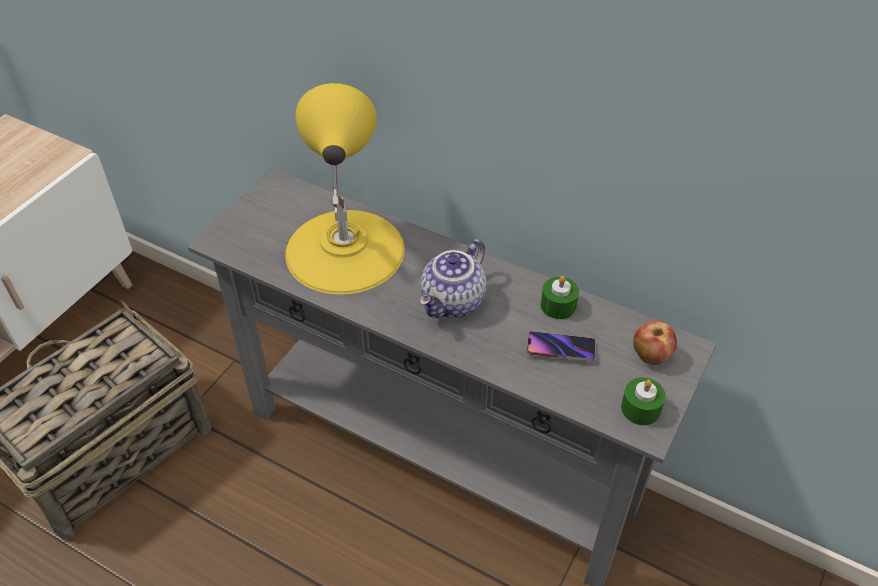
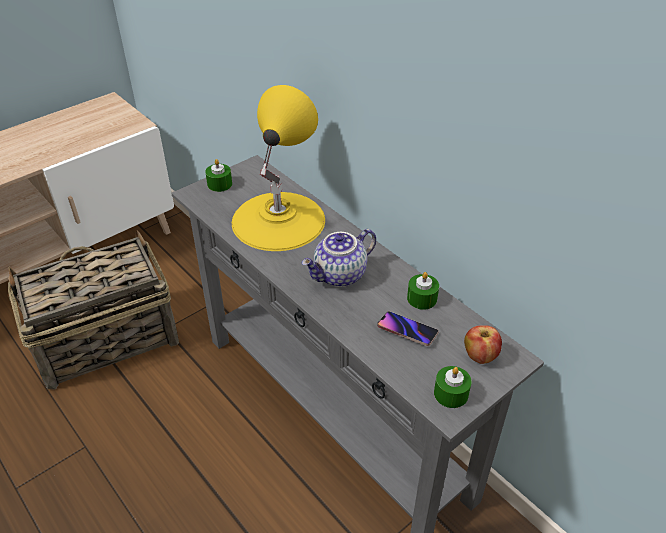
camera: 20 degrees right, 5 degrees down
none -> green candle [205,159,232,192]

